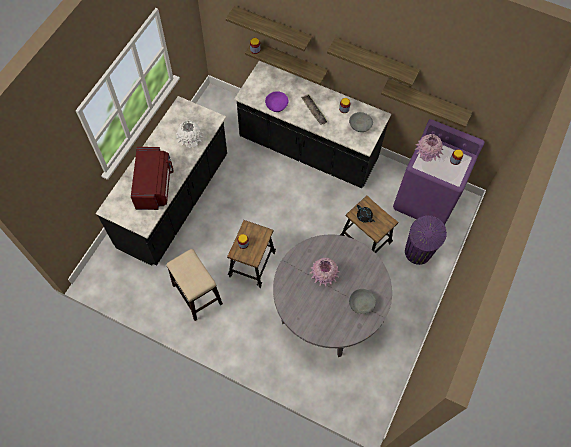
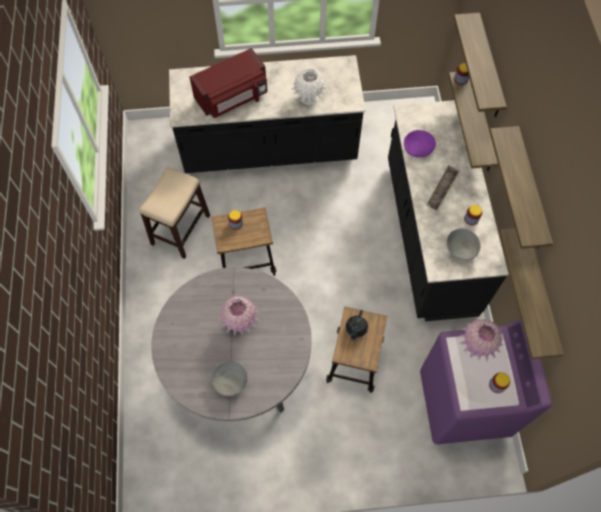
camera: 60 degrees right, 0 degrees up
purple trash can [405,215,447,265] -> none

